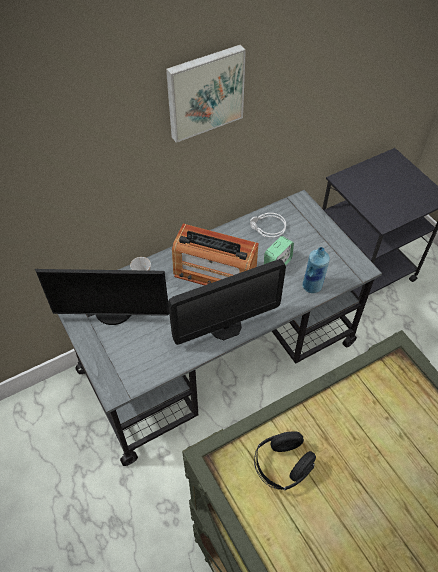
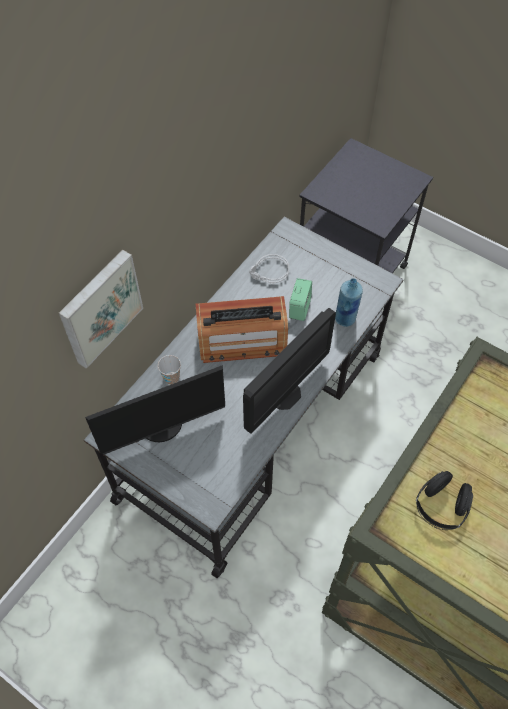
camera: 25 degrees left, 5 degrees up
picture [166,45,246,143] -> picture moved to [59,250,143,369]

